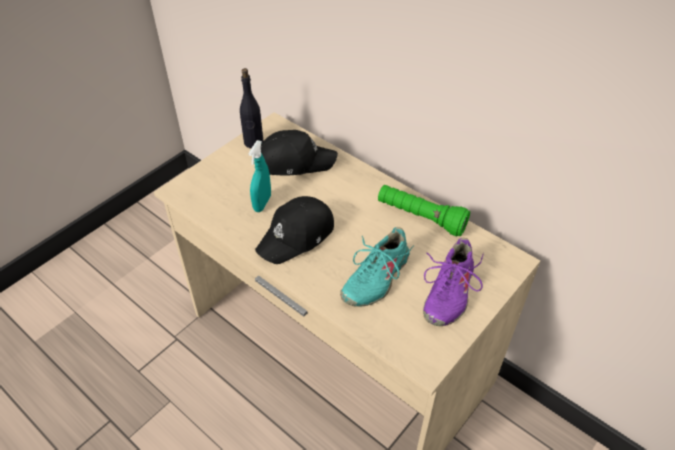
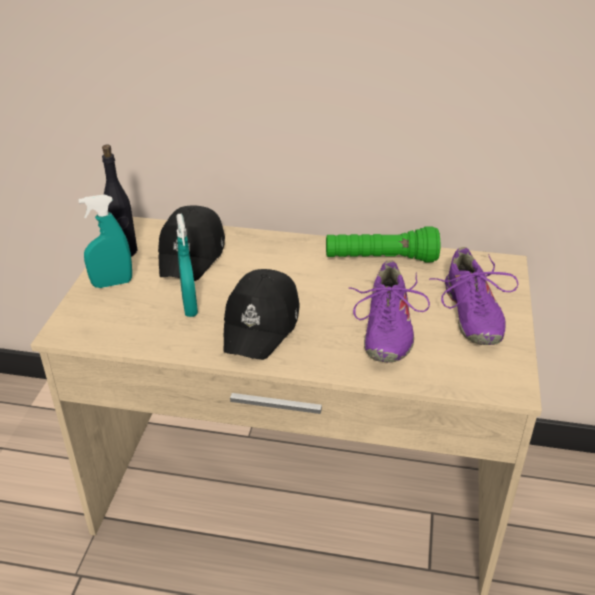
camera: 30 degrees left, 10 degrees down
black cap [261,130,338,175] -> black cap turned 135 degrees clockwise [158,206,225,281]
turquoise shoe [340,227,414,307] -> purple shoe [348,260,430,362]
none -> turquoise spray bottle [78,194,132,288]

